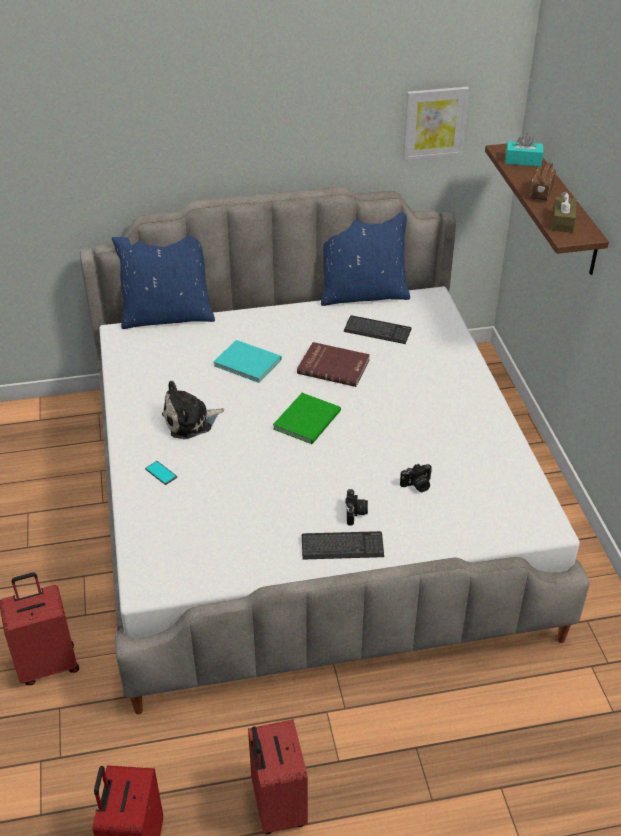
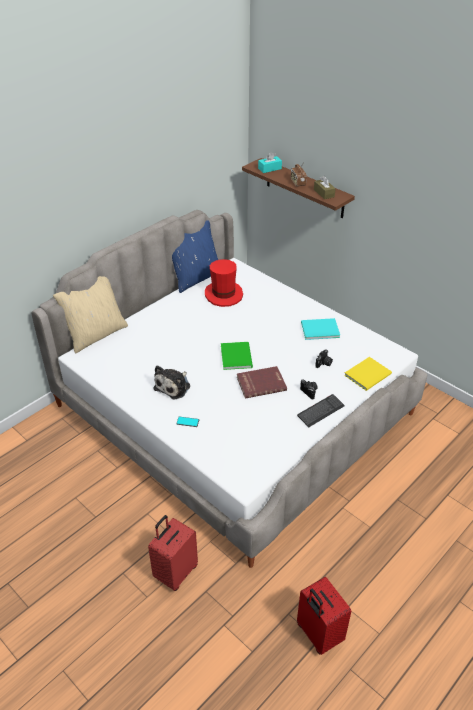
camera: 35 degrees left, 0 degrees up
blue pillow [112,235,215,329] -> beige pillow [53,276,128,354]
turquoise book [214,340,282,383] -> turquoise book moved to [301,318,340,340]
red suitcase [248,719,308,834] -> none
red book [297,342,370,387] -> red book moved to [237,366,287,399]
keyboard [344,315,411,344] -> red hat [205,259,243,307]
picture [403,86,469,161] -> none
none -> yellow book [344,357,392,391]

